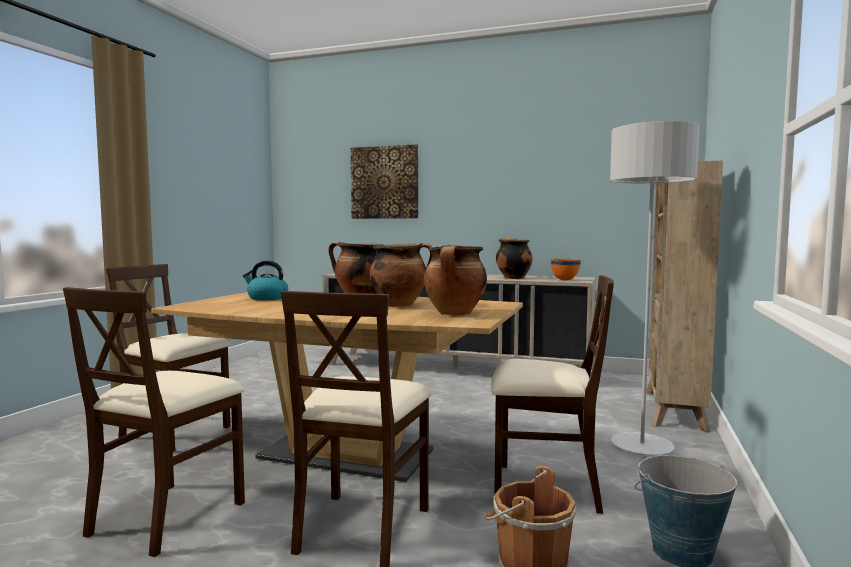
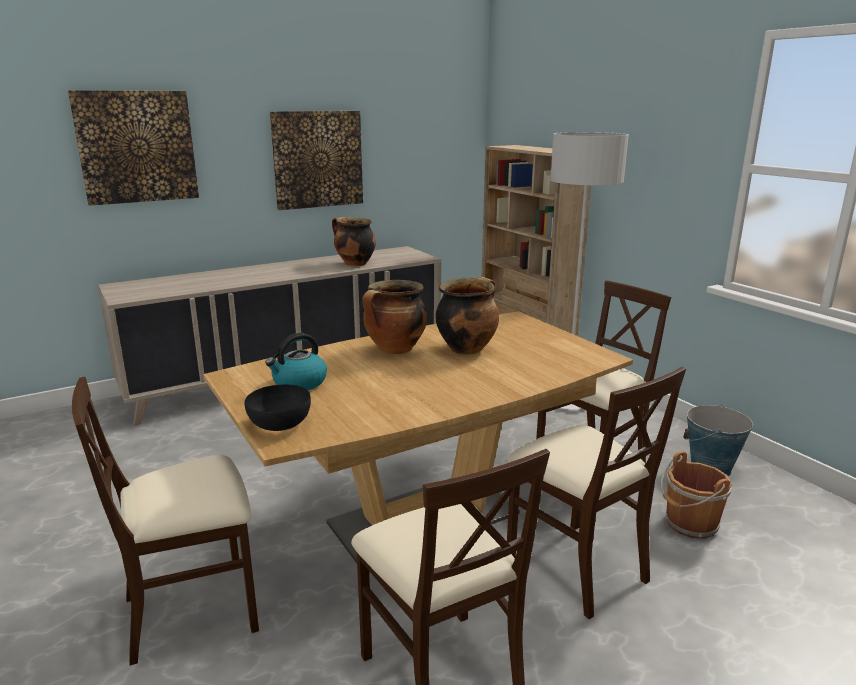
camera: 50 degrees left, 15 degrees up
cooking pot [424,245,487,315] -> none
orange bowl [550,259,581,280] -> none
none -> black bowl [245,384,311,431]
none -> picture [270,111,363,210]

